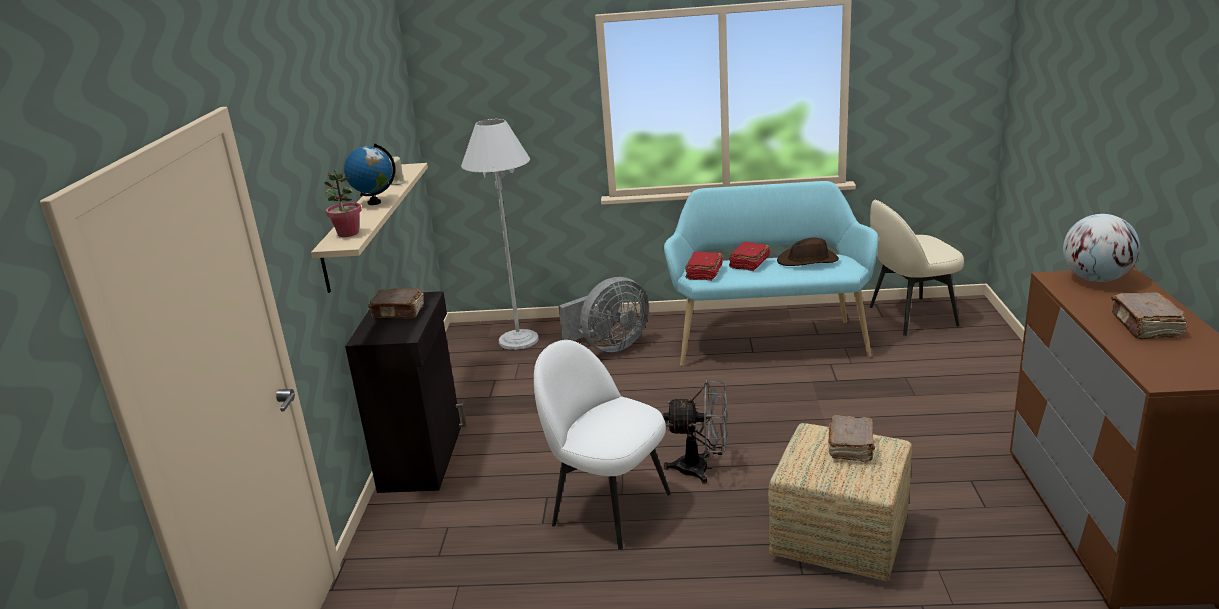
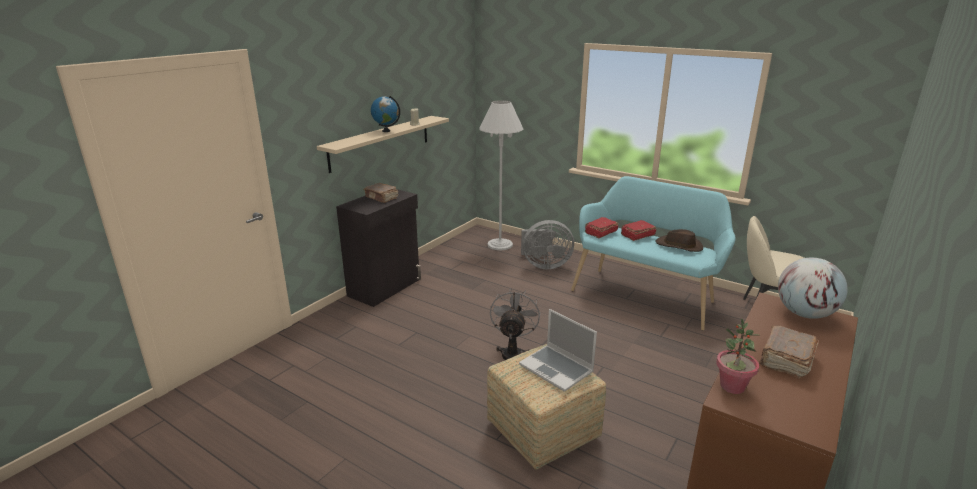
camera: 30 degrees right, 0 degrees up
potted plant [324,169,362,237] -> potted plant moved to [716,318,759,394]
white chair [534,340,671,550] -> none
grey fan [663,379,727,484] -> grey fan turned 120 degrees counterclockwise [490,288,540,360]
brown book [828,415,875,462] -> laptop [519,309,597,392]

